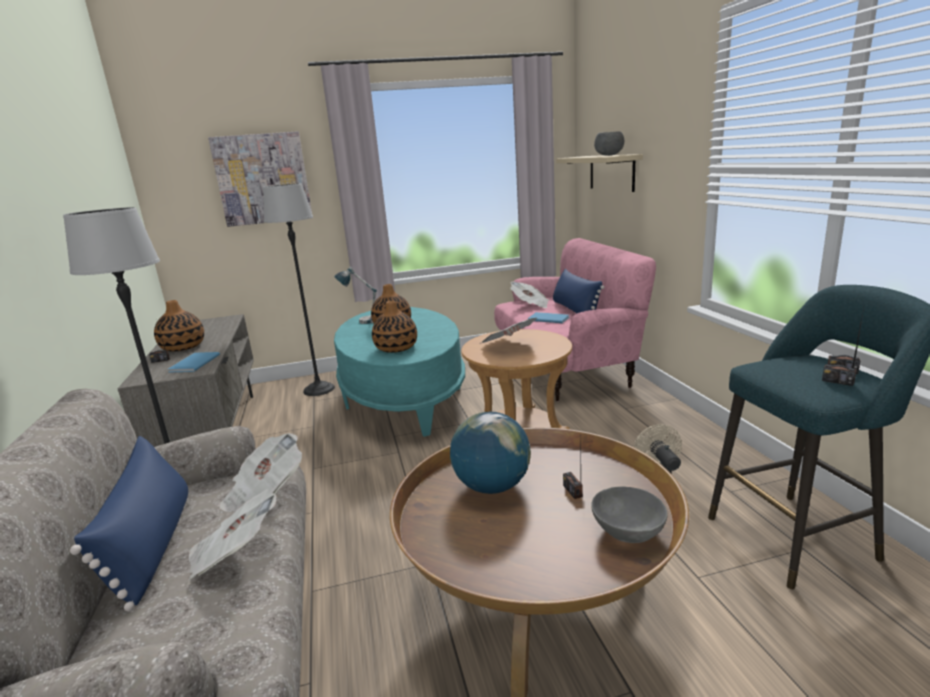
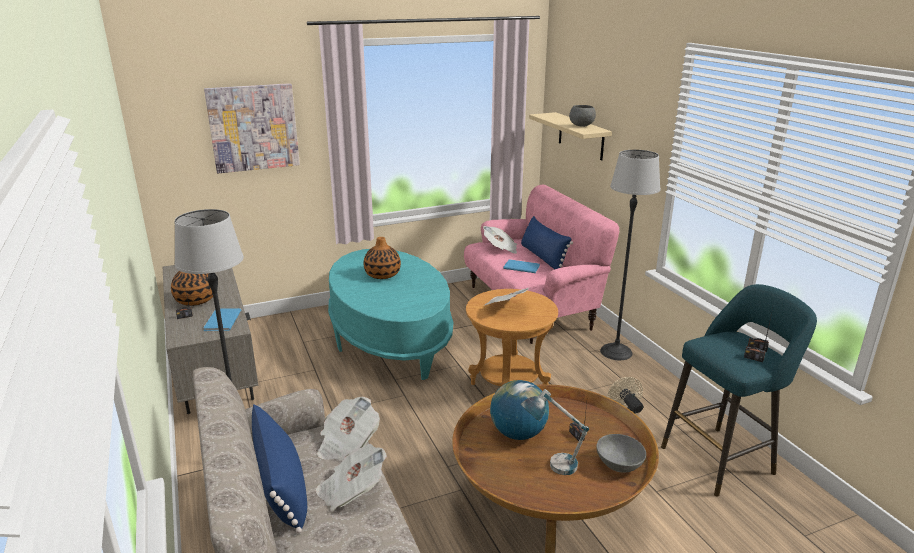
camera: 10 degrees left, 5 degrees up
floor lamp [263,183,335,396] -> floor lamp moved to [600,150,660,360]
table lamp [334,267,377,324] -> table lamp moved to [521,389,589,475]
vase [372,301,417,353] -> none

